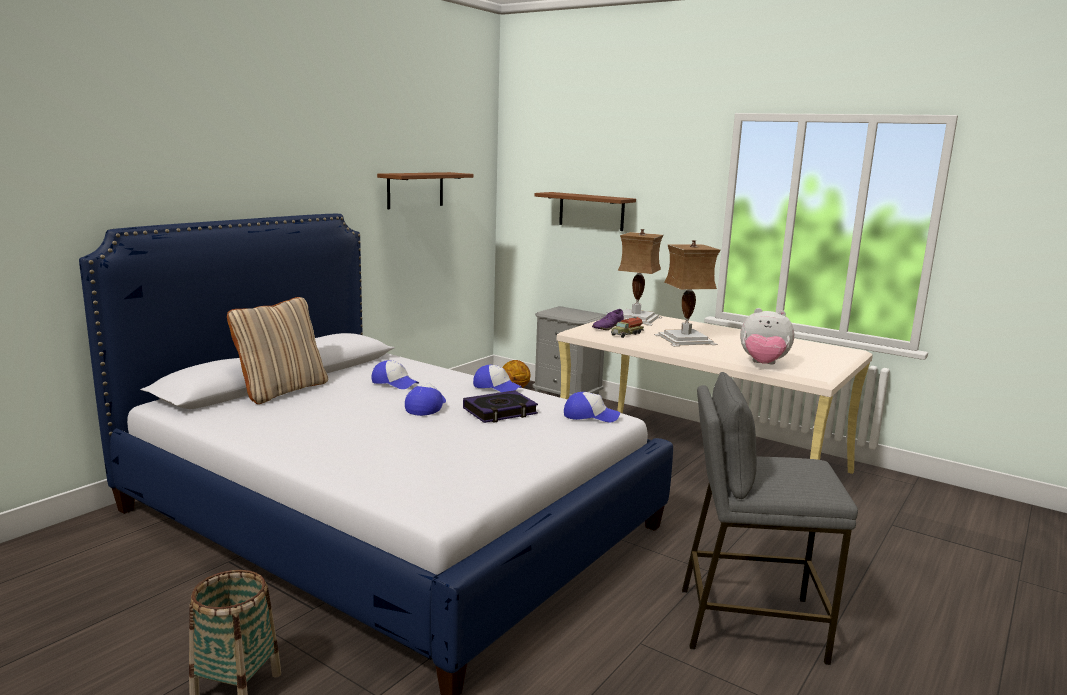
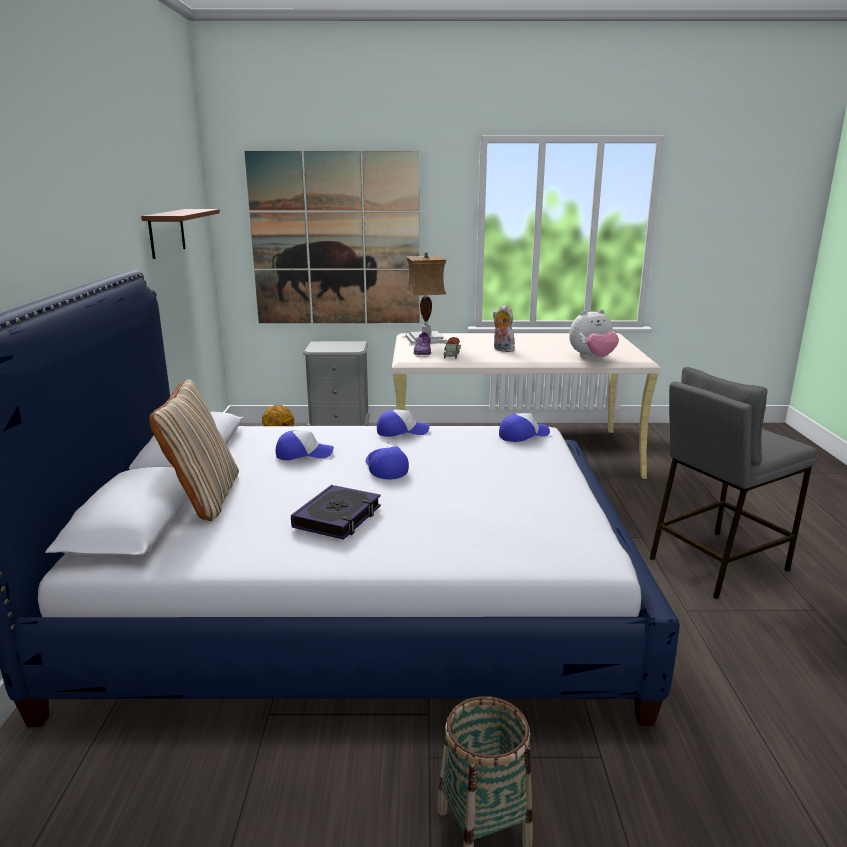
camera: 35 degrees left, 5 degrees up
book [463,390,538,423] -> book moved to [291,485,381,540]
brown shelf [534,192,636,231] -> picture [244,151,419,323]
table lamp [654,240,720,347] -> plush toy [493,305,515,352]

